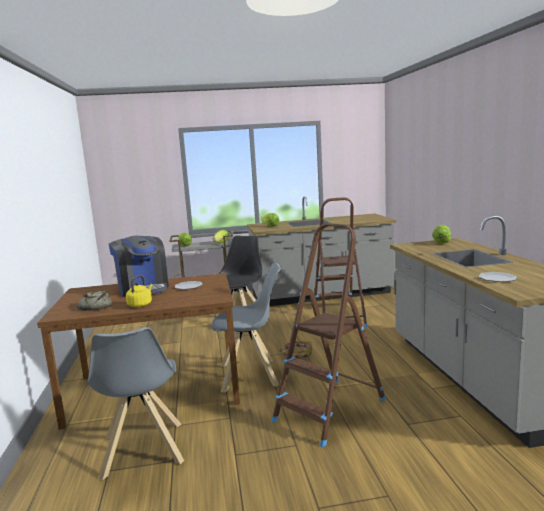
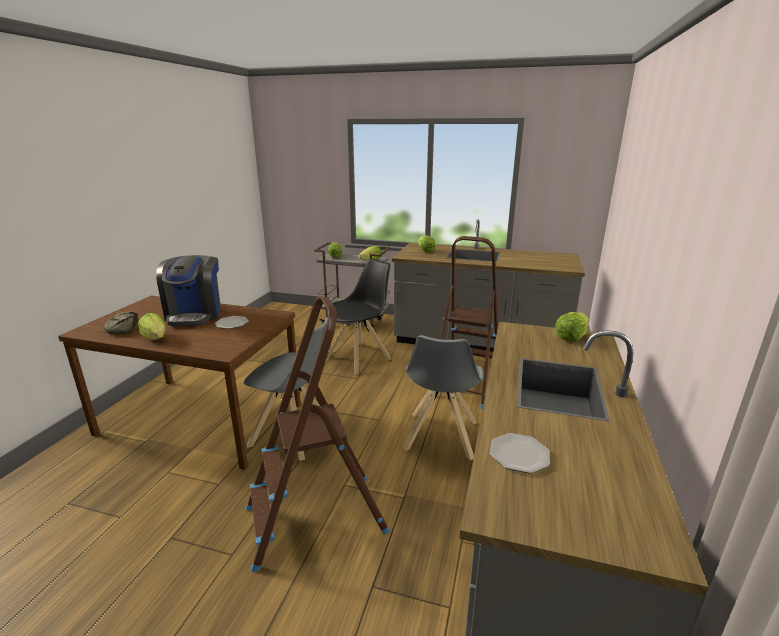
camera: 25 degrees right, 10 degrees up
grey chair [87,327,184,480] -> grey chair moved to [402,335,483,460]
yellow kettle [126,275,153,307] -> lettuce [138,313,166,340]
basket [279,341,312,360] -> none

